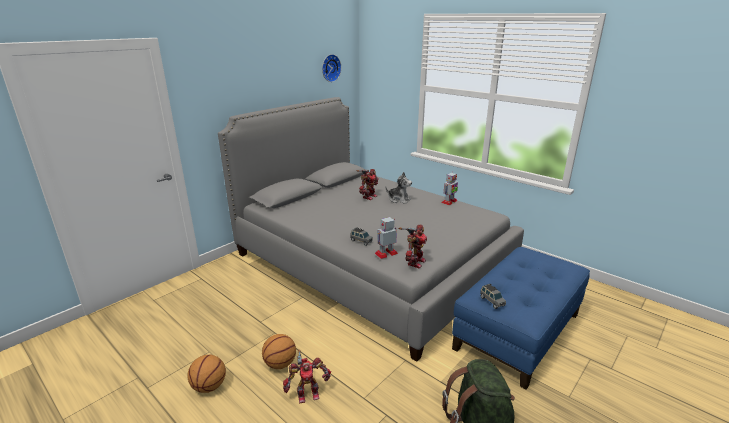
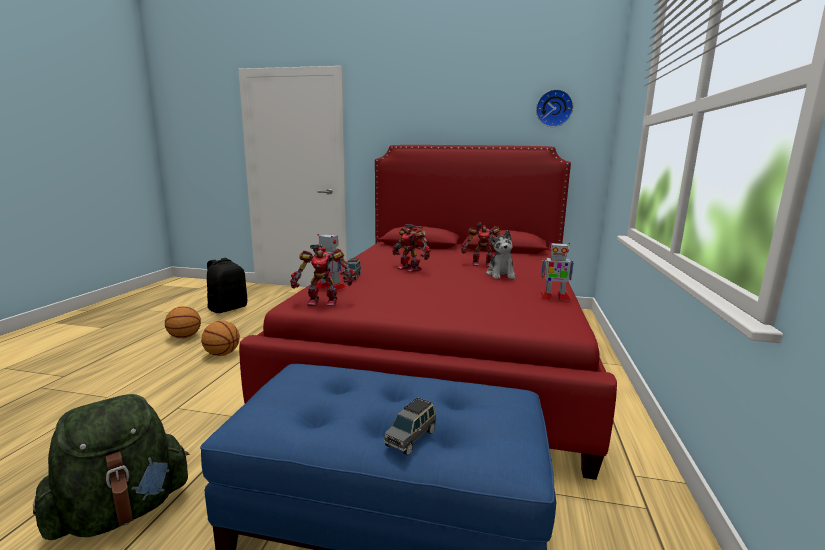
camera: 60 degrees right, 10 degrees down
grey bed [218,97,524,362] -> red bed [239,145,617,480]
toy robot [283,350,331,403] -> toy robot moved to [392,224,431,272]
grey toy car [480,284,506,309] -> grey toy car moved to [384,397,436,455]
none -> black backpack [207,258,247,313]

